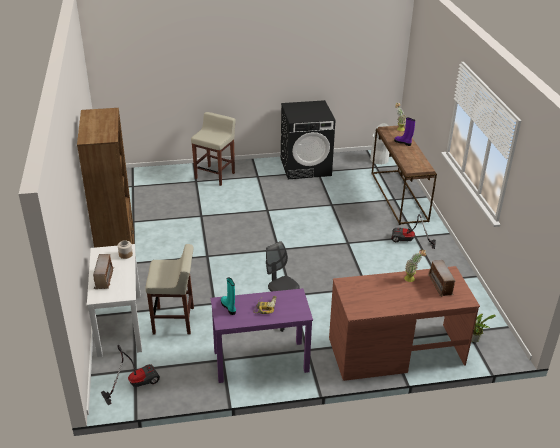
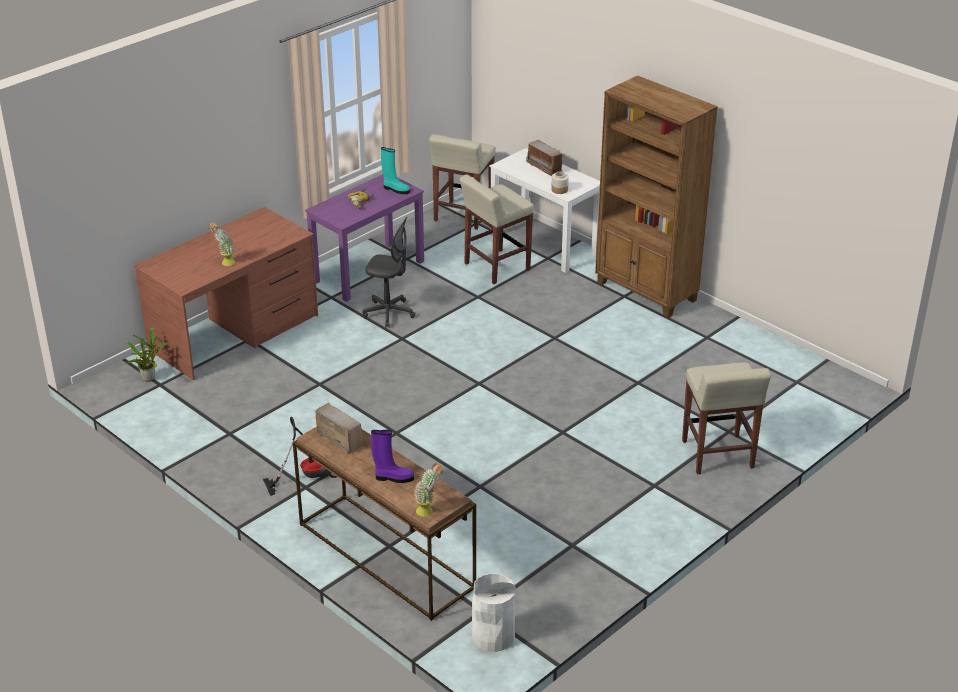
camera: 145 degrees right, 0 degrees up
vacuum cleaner [101,345,160,405] -> beige stool [429,134,496,230]
black washing machine [281,100,335,179] -> none
radio [428,260,455,297] -> radio moved to [315,403,365,455]

